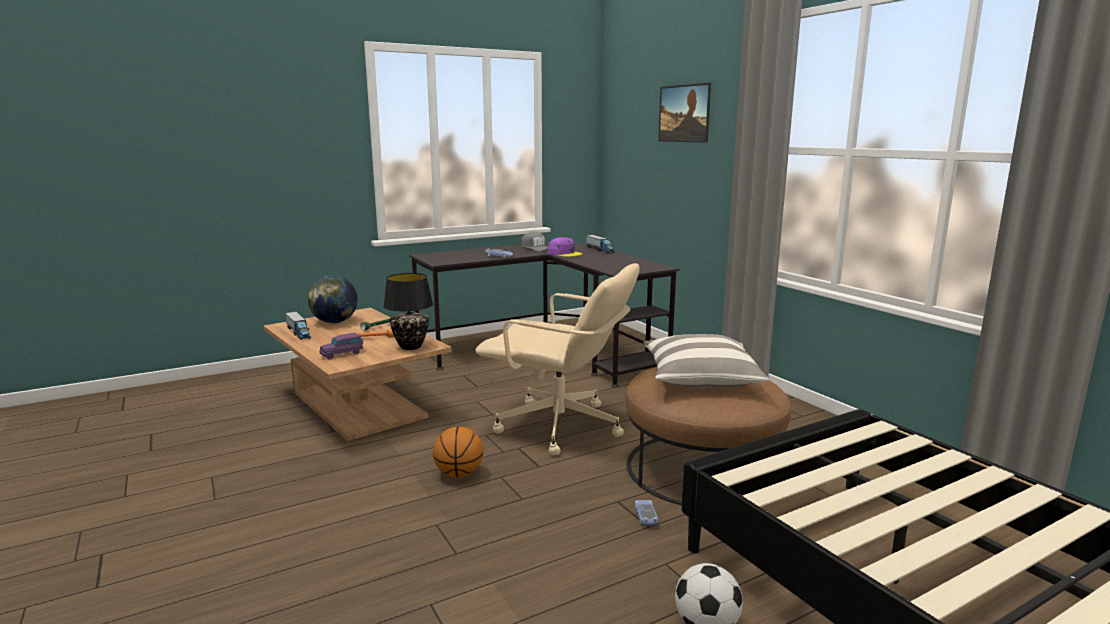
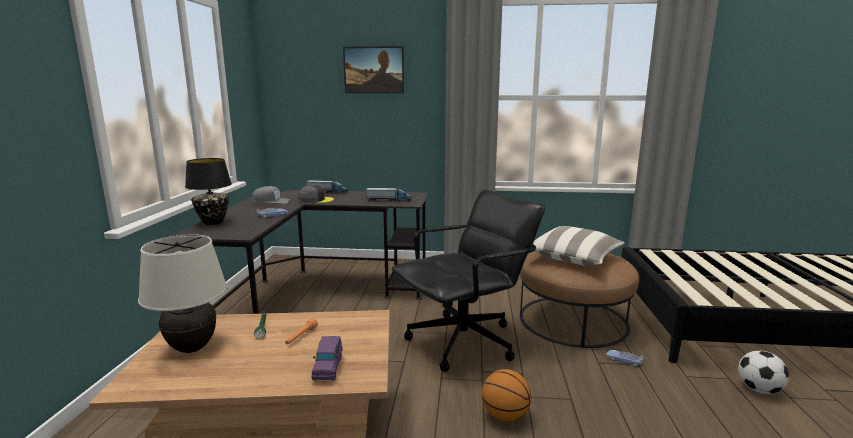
camera: 55 degrees left, 0 degrees up
toy truck [285,311,311,340] -> toy truck moved to [366,187,412,201]
globe [308,276,358,324] -> beige table lamp [138,234,228,353]
black table lamp [384,273,433,350] -> black table lamp moved to [185,158,232,225]
beige office chair [475,263,640,455] -> black office chair [392,189,545,372]
purple cap [548,237,583,257] -> grey cap [299,185,334,204]

